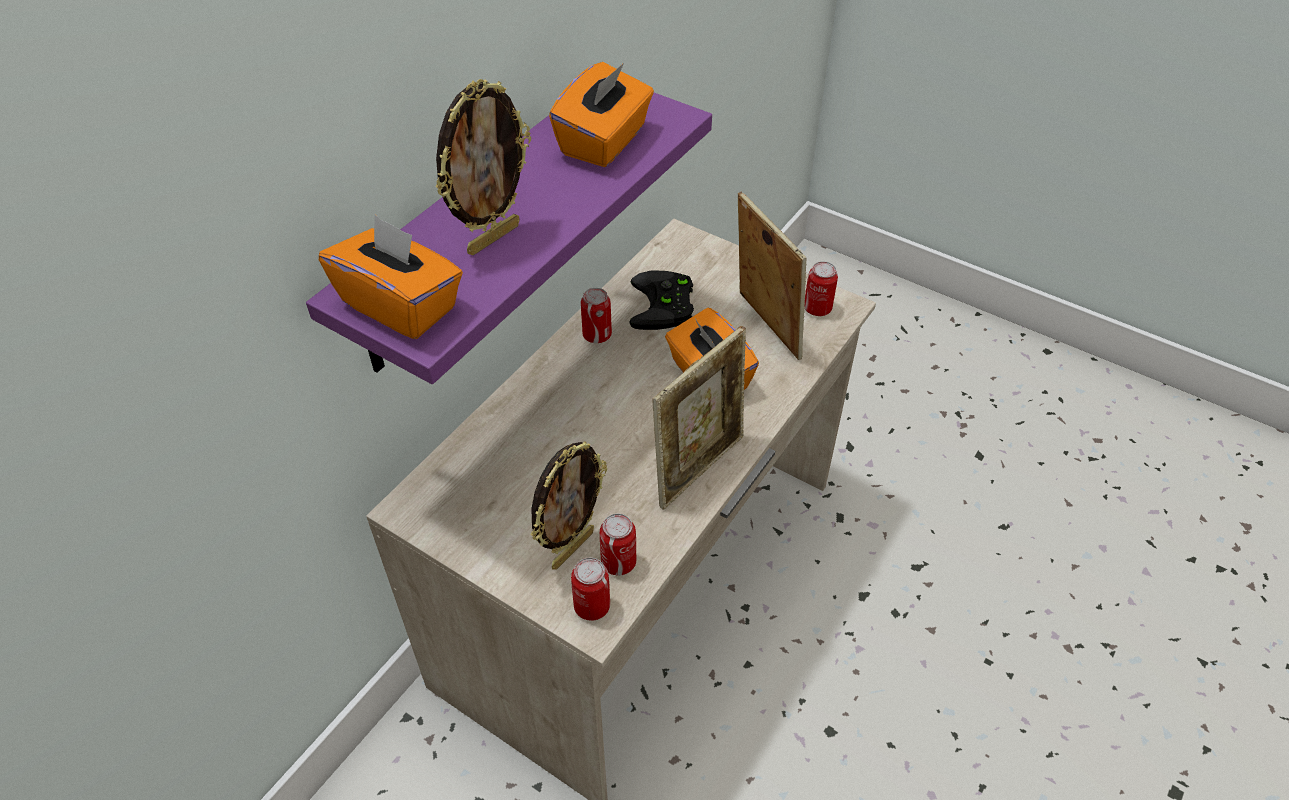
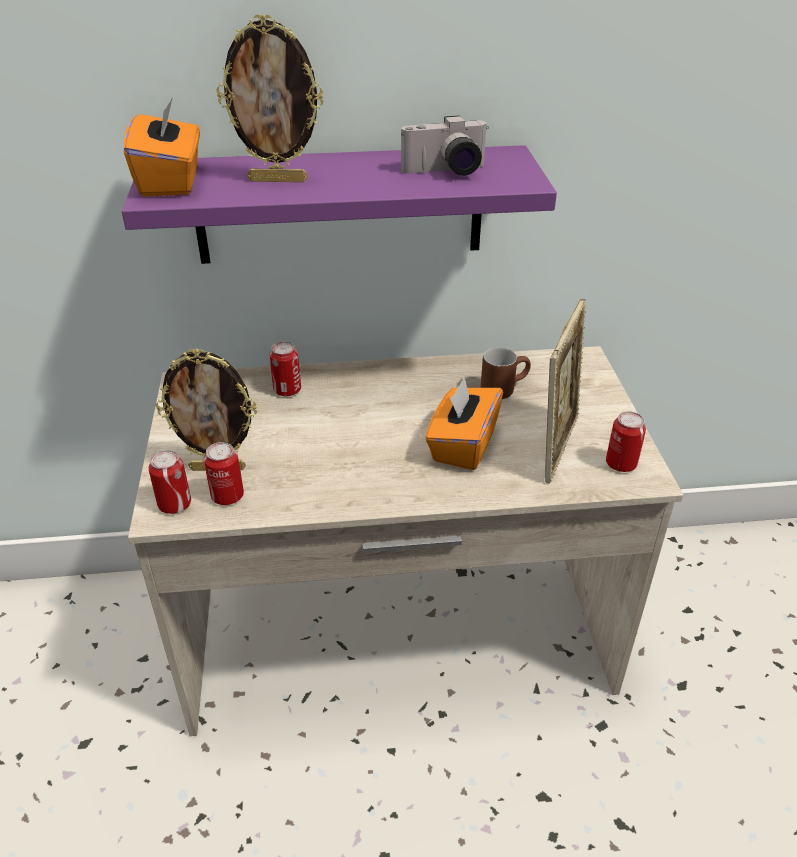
camera: 50 degrees right, 10 degrees down
orange tissue box [549,62,654,167] -> camera [401,115,489,176]
can [581,288,612,343] -> can moved to [269,341,301,396]
black game controller [630,270,694,330] -> brown mug [481,347,531,399]
picture frame [653,326,746,510] -> none

